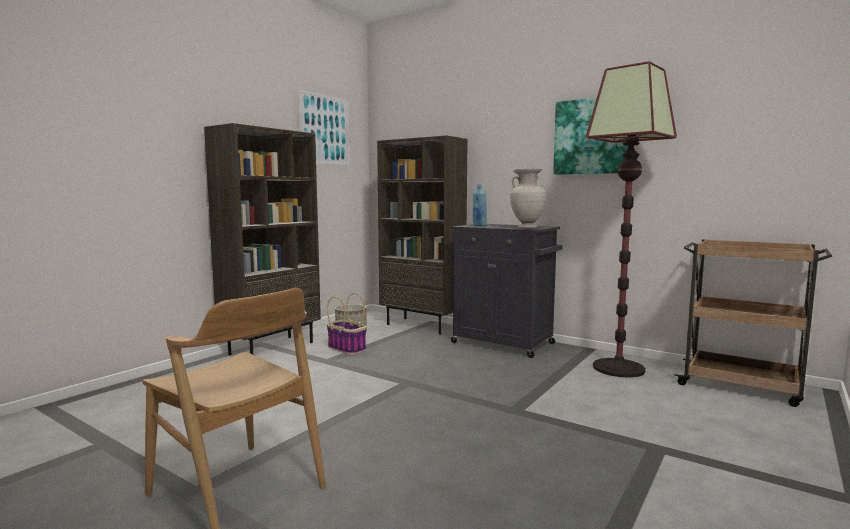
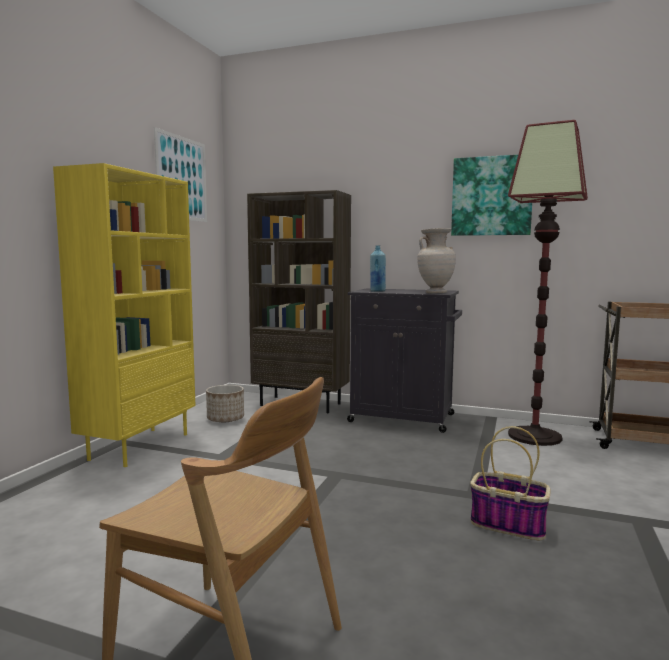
camera: 15 degrees left, 0 degrees up
brown bookcase [204,123,321,356] -> yellow bookcase [53,163,196,467]
basket [327,293,367,355] -> basket moved to [470,426,551,540]

